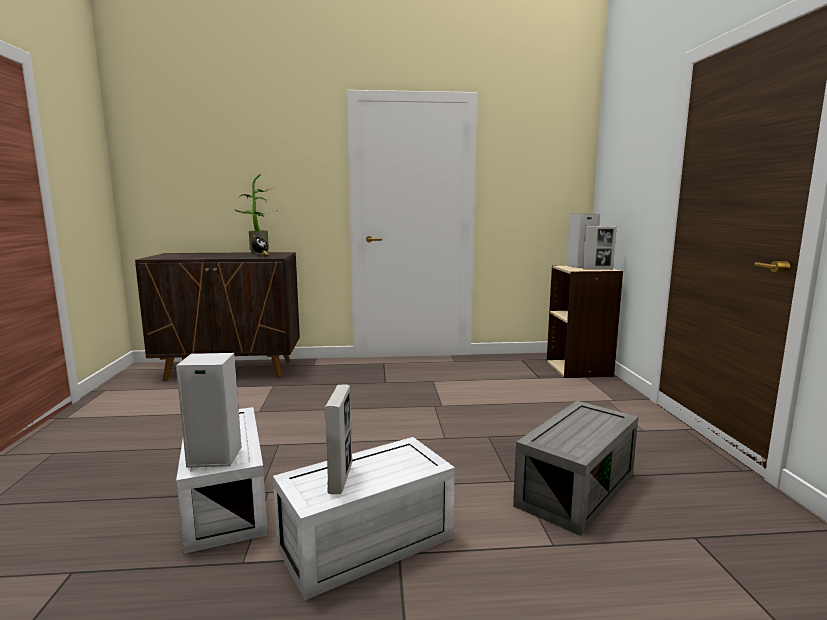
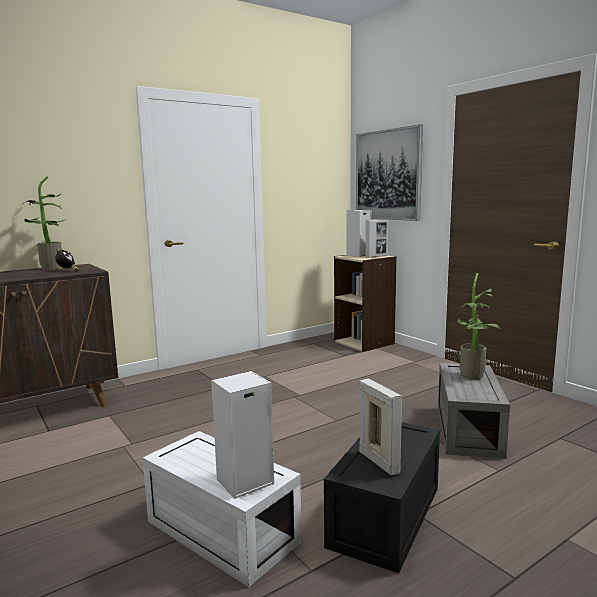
camera: 30 degrees left, 0 degrees up
white storage box [273,437,455,600] -> black storage box [324,422,440,573]
none -> picture [356,124,423,221]
none -> potted plant [457,273,501,379]

